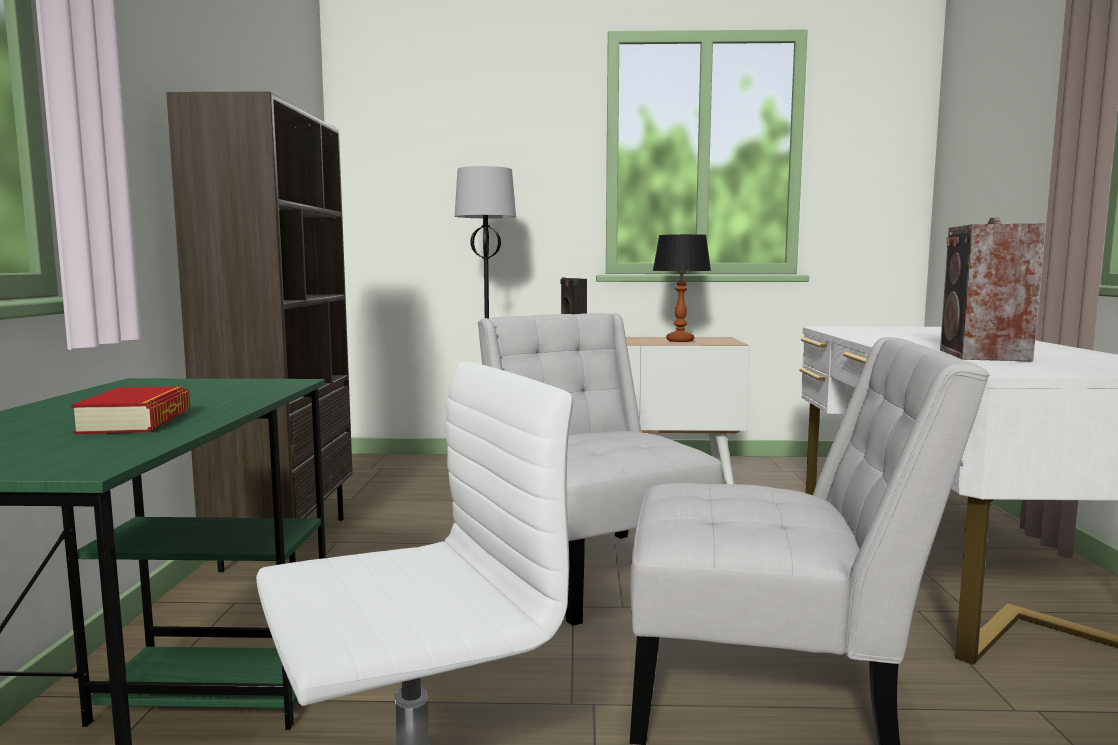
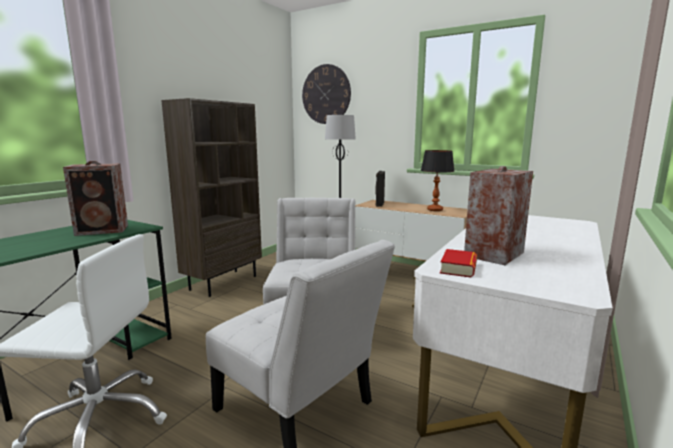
camera: 30 degrees right, 5 degrees up
book [71,386,190,434] -> book moved to [440,249,477,278]
none -> speaker [63,161,128,236]
none -> wall clock [302,64,351,124]

